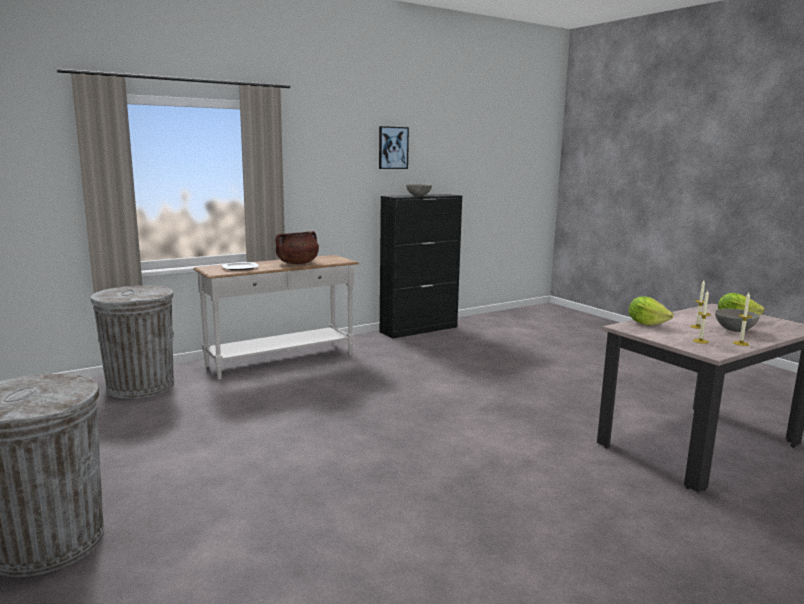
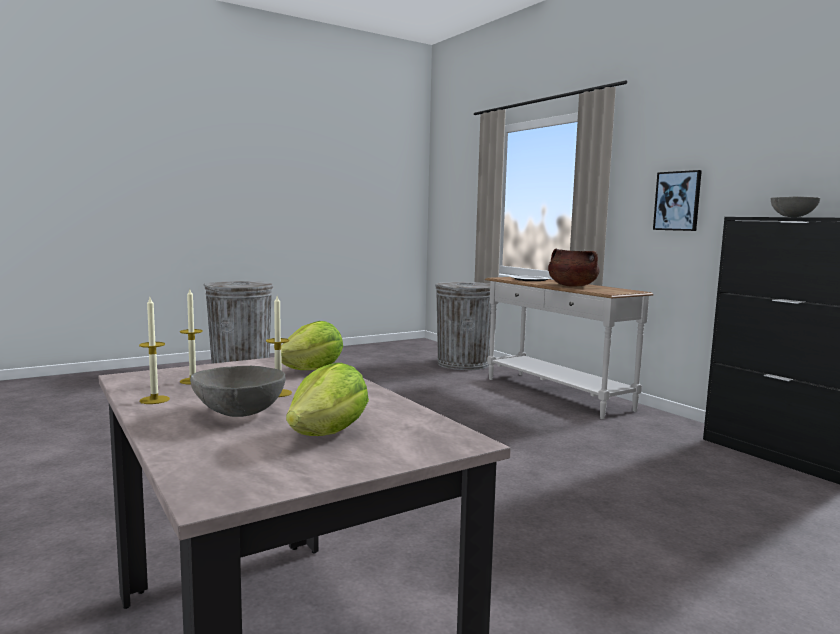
camera: 90 degrees right, 5 degrees down
picture [379,126,409,169] -> picture moved to [653,170,702,231]

